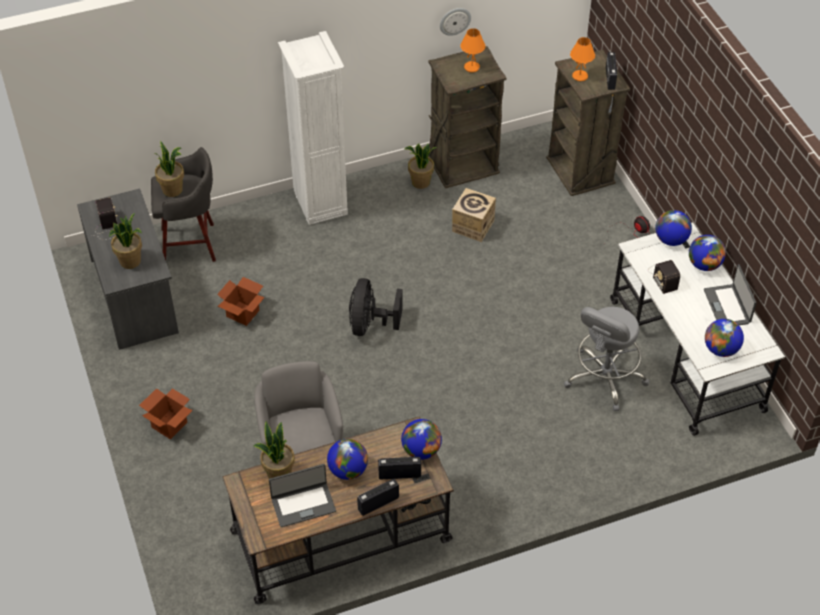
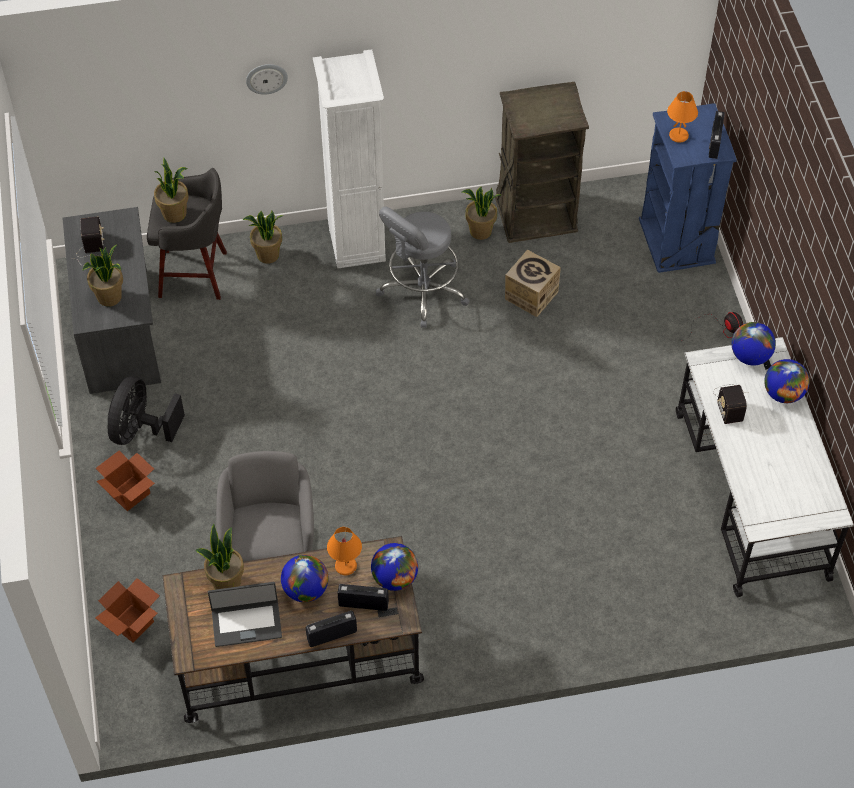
camera: 10 degrees right, 5 degrees up
cardboard box [217,277,265,326] -> cardboard box moved to [95,578,160,642]
black fan [349,278,403,336] -> black fan moved to [108,377,185,445]
wall clock [440,8,471,36] -> wall clock moved to [246,64,288,95]
orange table lamp [460,28,485,72] -> orange table lamp moved to [327,527,362,575]
brown bookcase [546,50,630,196] -> blue bookcase [639,103,737,273]
grey stool [564,307,650,411] -> grey stool moved to [376,207,470,328]
laptop [704,264,757,325] -> none
globe [705,319,744,357] -> none
none -> potted plant [243,210,283,264]

